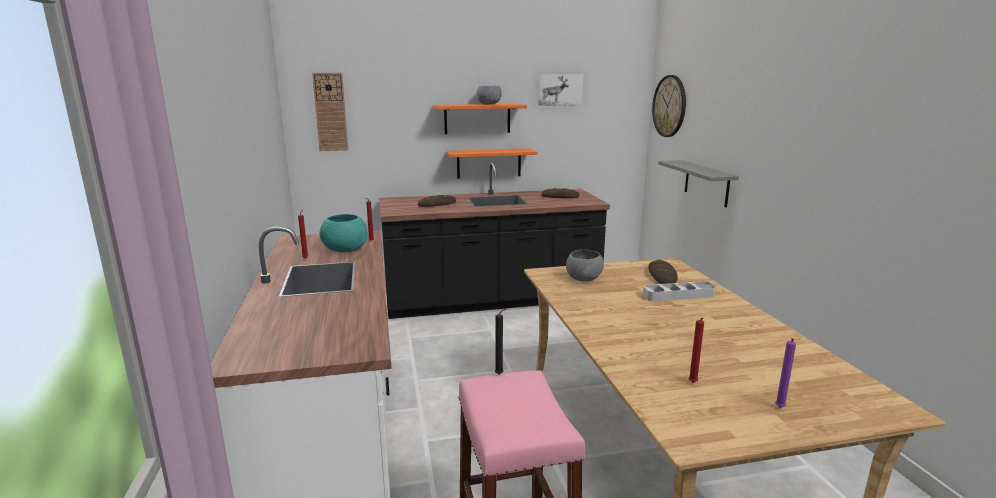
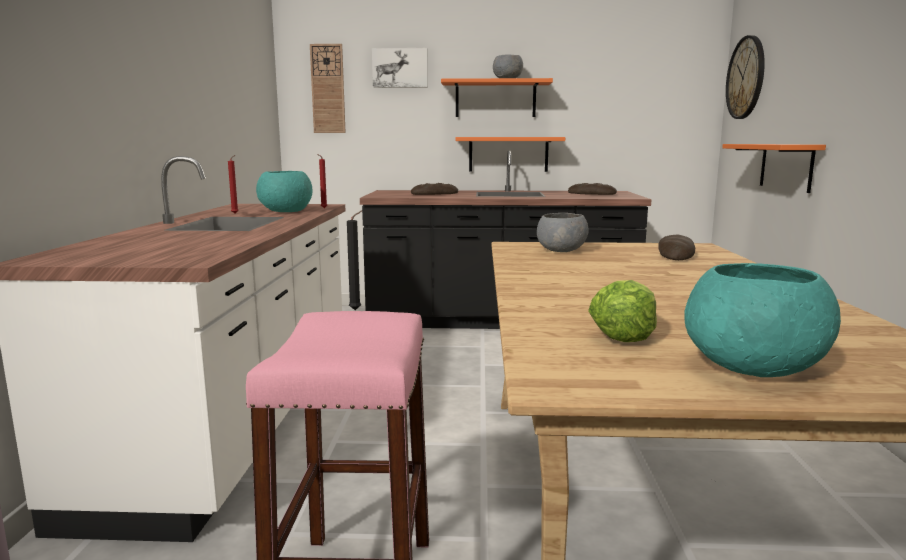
camera: 15 degrees right, 5 degrees down
picture [538,74,583,106] -> picture moved to [372,48,428,88]
grey tray [643,281,716,301] -> none
grey shelf [658,160,739,207] -> orange shelf [722,144,826,193]
red candle [688,317,704,383] -> lettuce [588,280,657,342]
purple candle [775,338,796,408] -> turquoise bowl [684,263,841,377]

